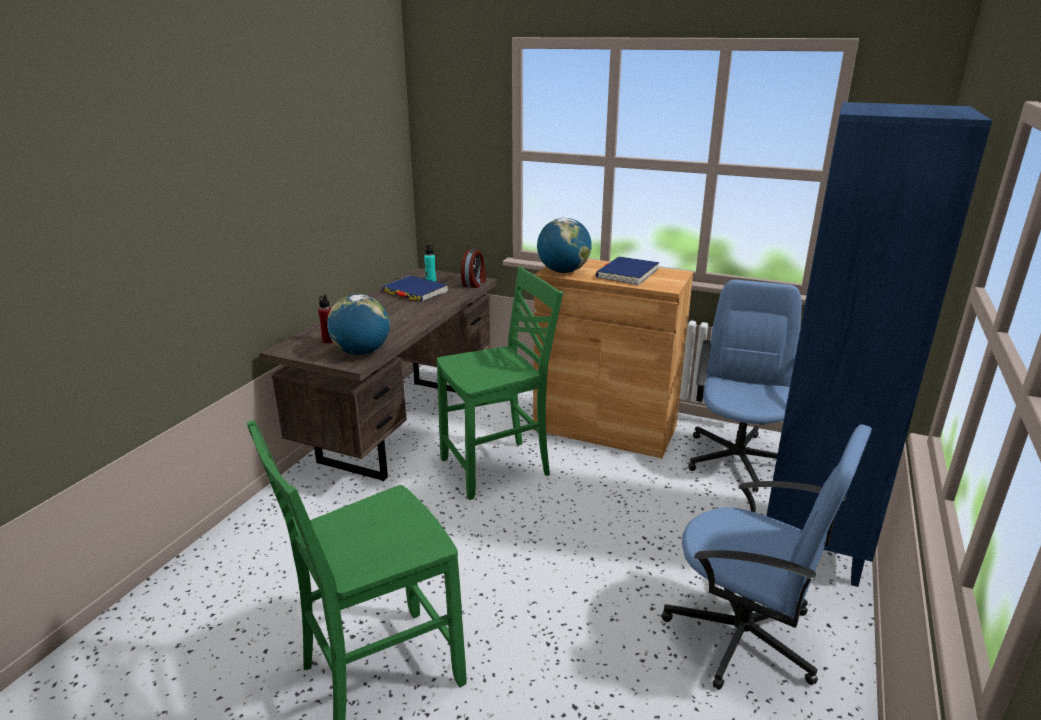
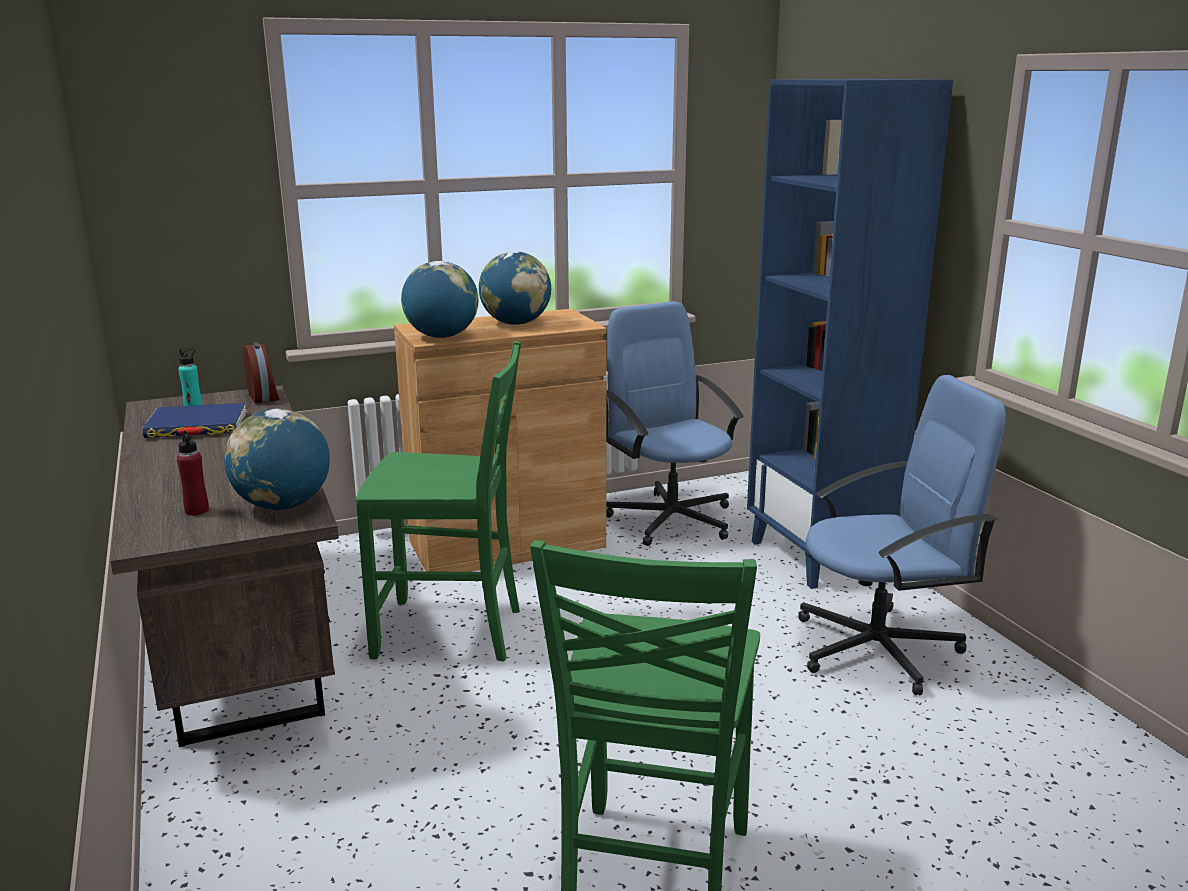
camera: 45 degrees left, 5 degrees down
green chair [437,267,563,500] -> green chair turned 75 degrees clockwise [356,341,521,662]
blue book [596,256,660,286] -> globe [479,251,551,325]

